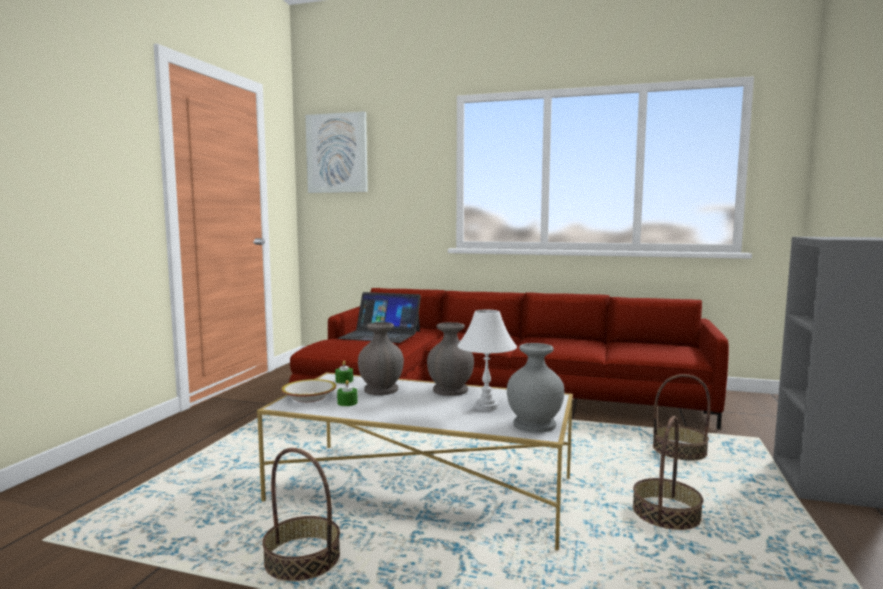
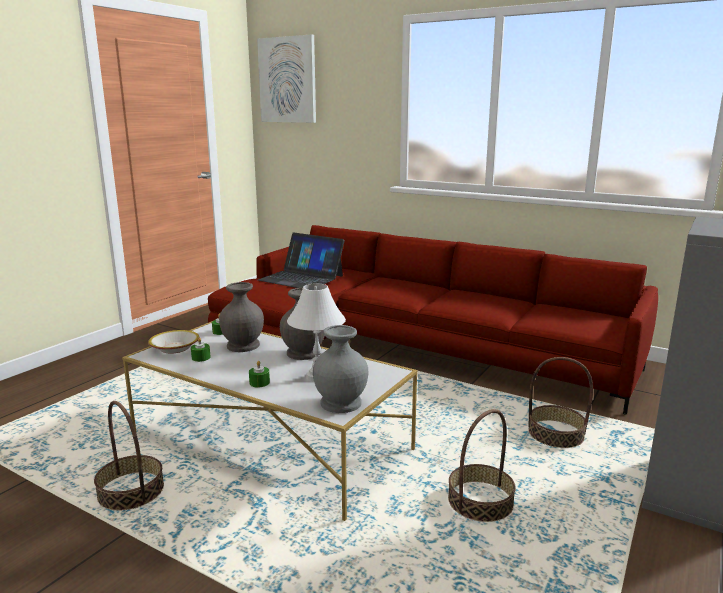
camera: 15 degrees right, 10 degrees up
none -> green candle [249,361,270,387]

